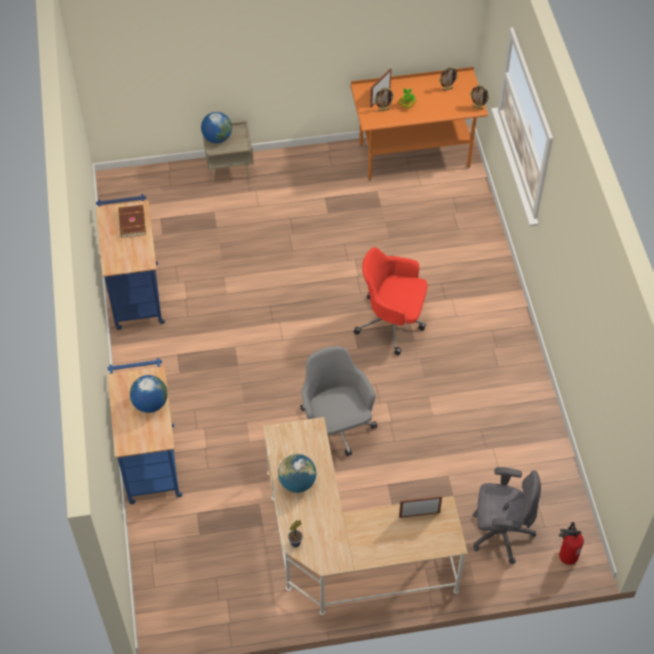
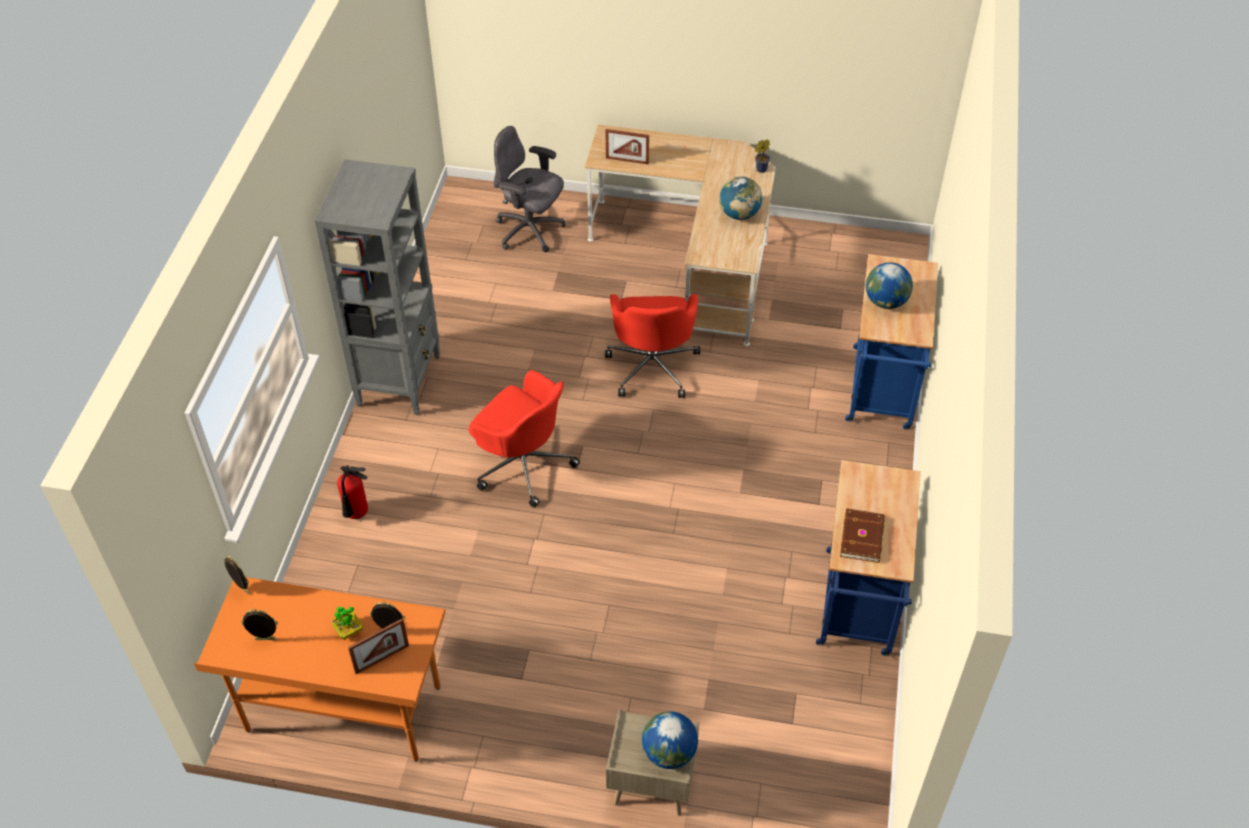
camera: 160 degrees left, 5 degrees down
grey office chair [300,346,377,456] -> red office chair [605,294,700,398]
fire extinguisher [559,522,584,565] -> fire extinguisher moved to [337,465,368,519]
none -> grey bookcase [315,159,440,415]

